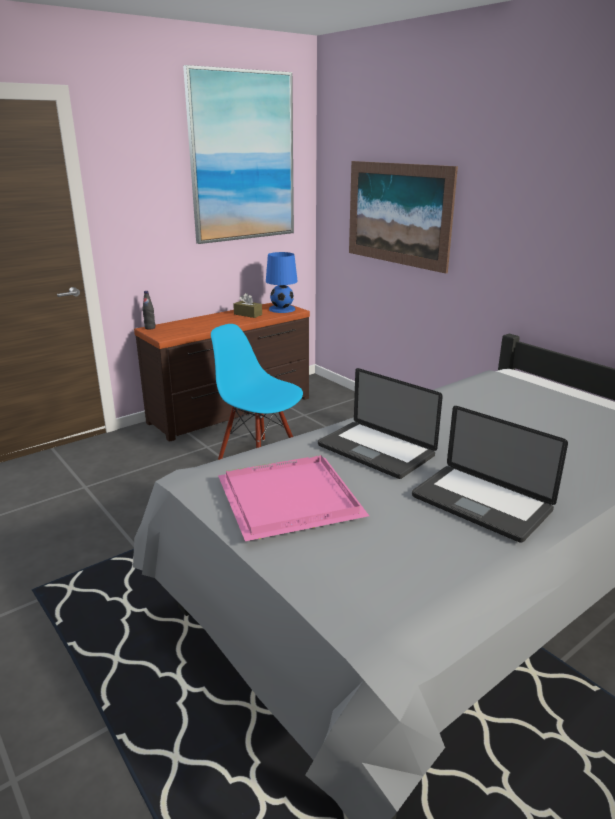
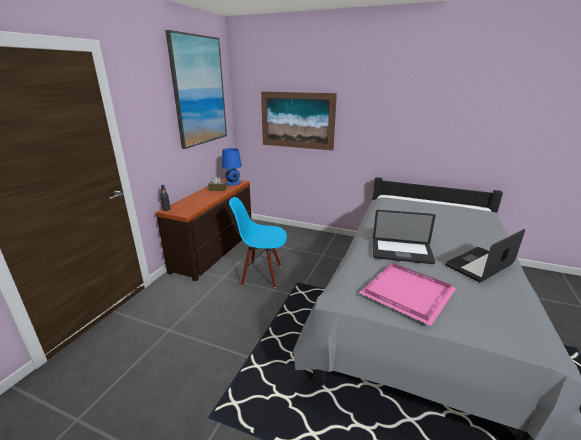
camera: 30 degrees left, 0 degrees up
laptop [412,406,568,543] -> laptop turned 135 degrees clockwise [445,229,525,282]

